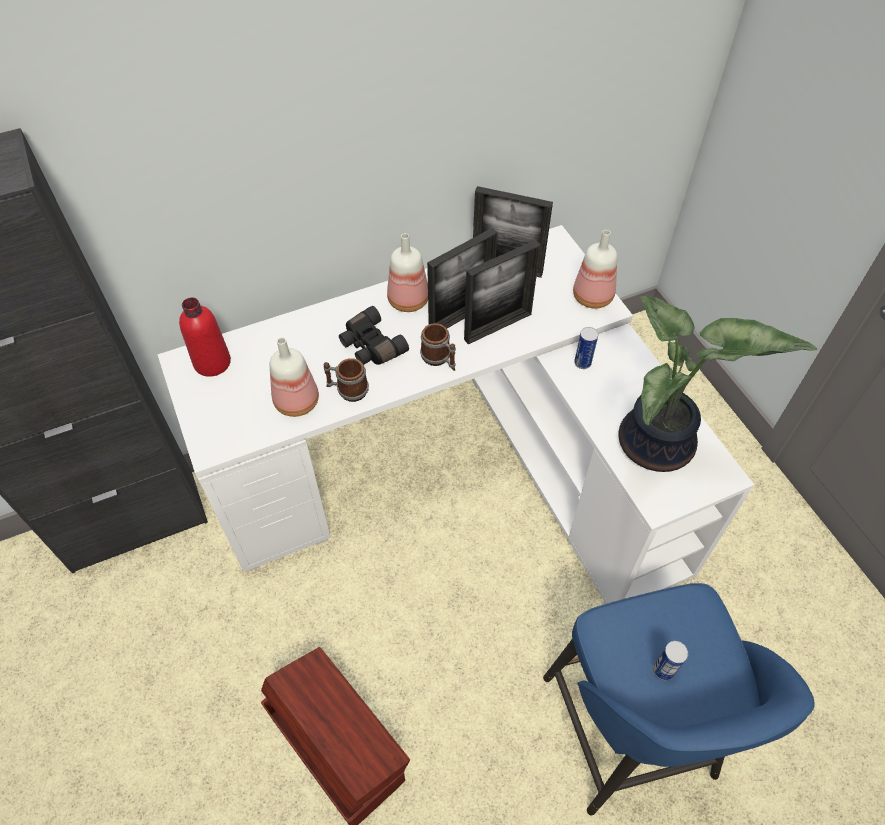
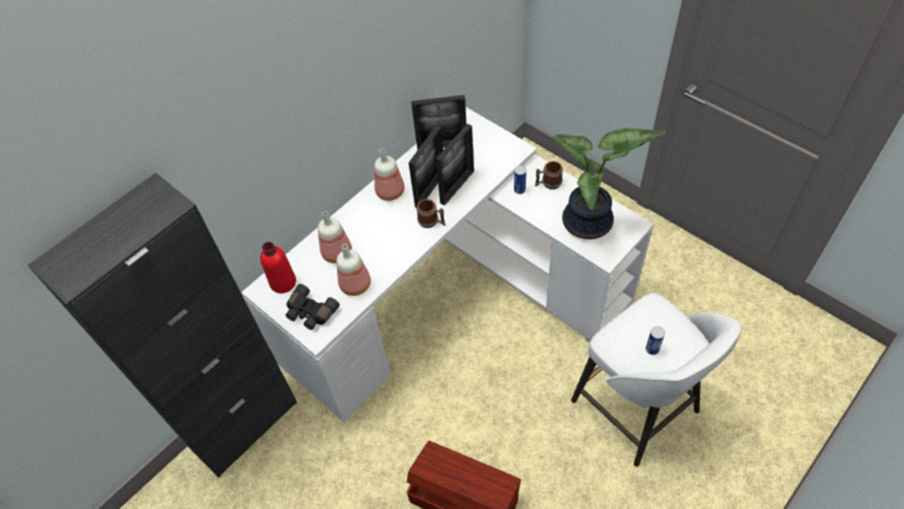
camera: 20 degrees left, 0 degrees up
mug [323,358,369,402] -> mug moved to [535,161,563,189]
black binoculars [339,306,409,365] -> black binoculars moved to [285,284,340,330]
blue stool [543,583,815,816] -> white stool [571,293,741,467]
bottle [573,230,617,309] -> bottle moved to [318,211,352,263]

